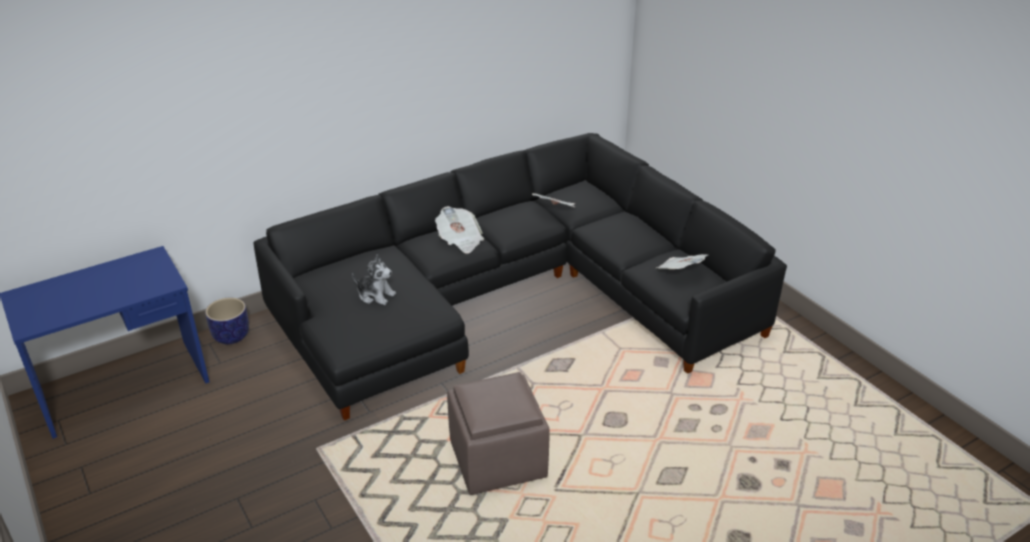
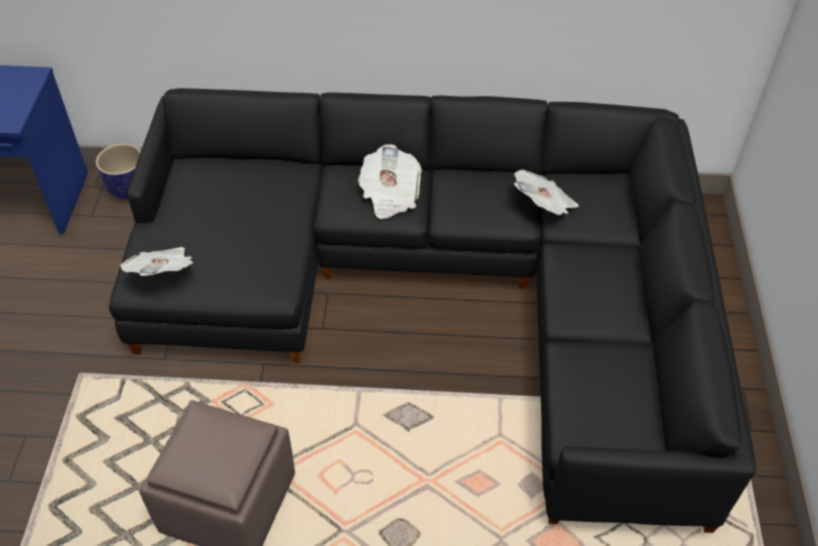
camera: 35 degrees right, 15 degrees up
plush toy [352,254,396,305] -> none
newspaper [656,254,708,269] -> newspaper moved to [120,247,193,276]

